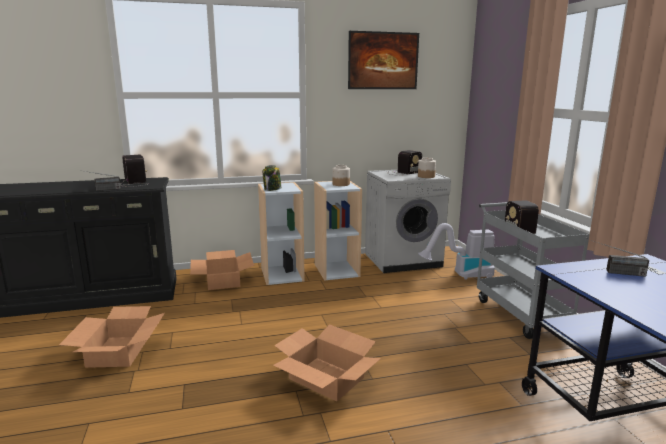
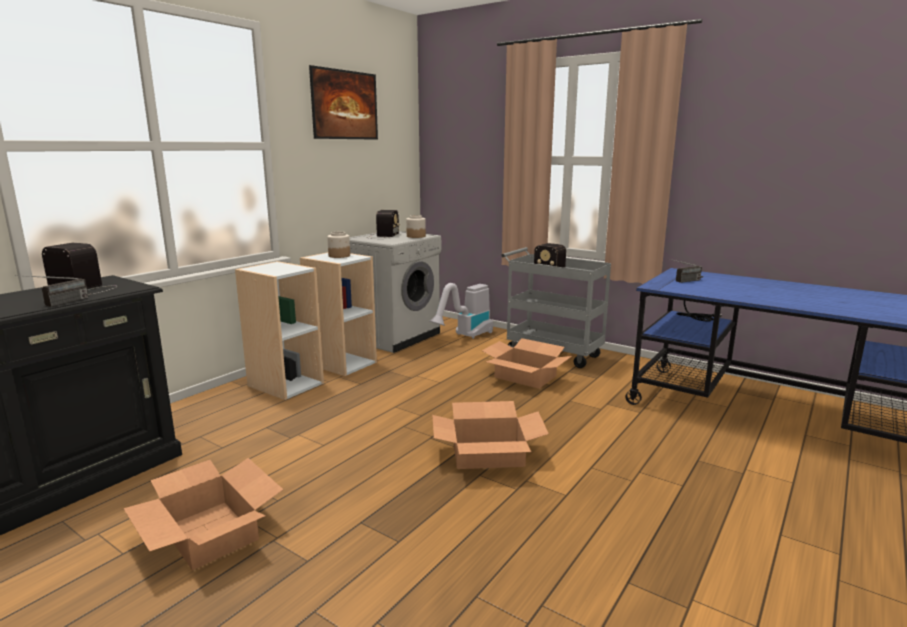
camera: 40 degrees left, 0 degrees up
cardboard box [190,250,254,290] -> cardboard box moved to [482,338,572,389]
jar [262,165,282,191] -> none

